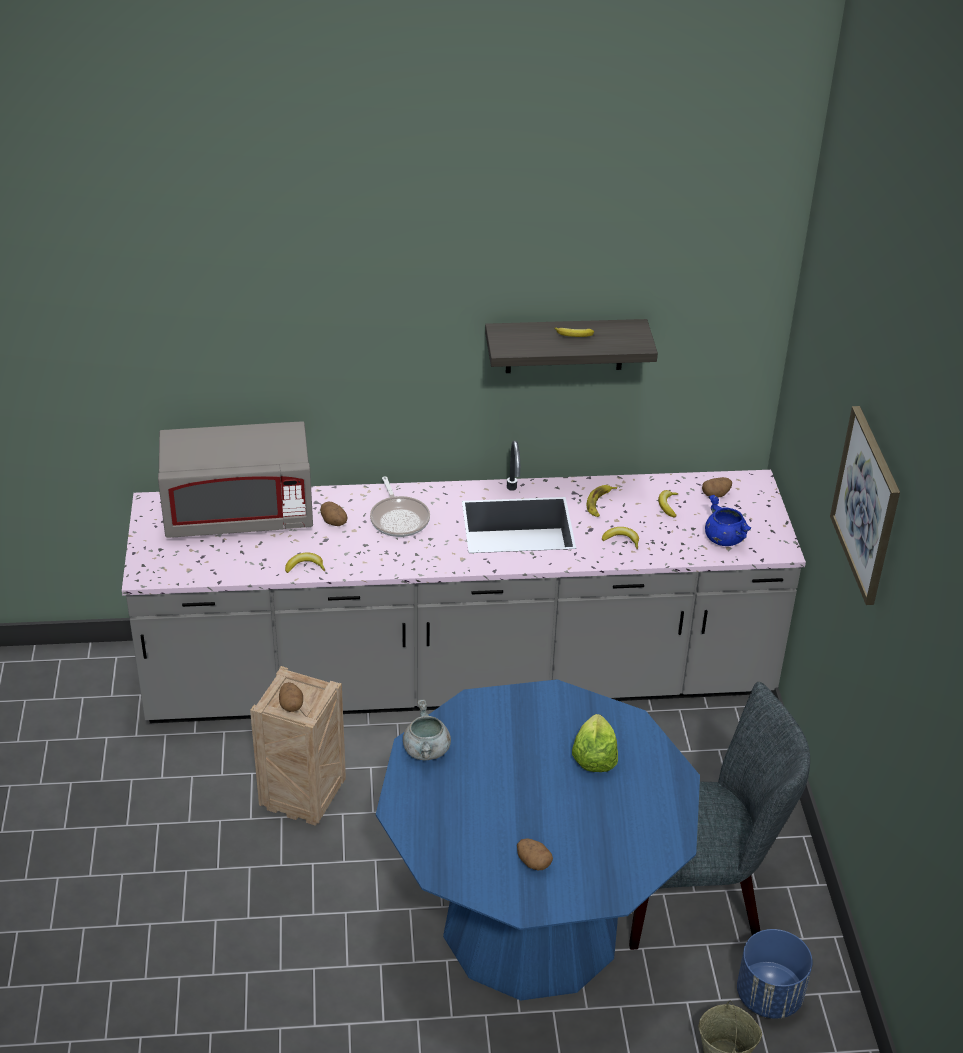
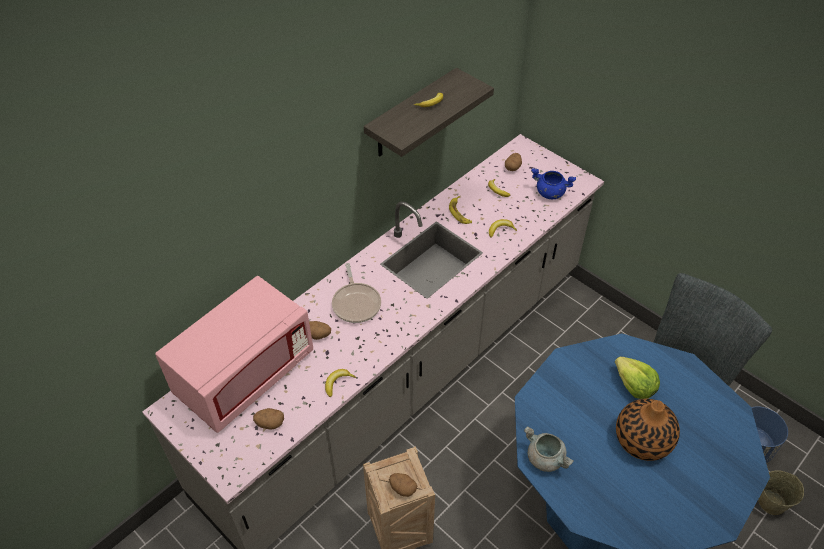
camera: 40 degrees left, 10 degrees up
grey microwave [158,421,313,538] -> pink microwave [155,276,313,433]
frying pan [370,477,430,537] -> frying pan turned 45 degrees clockwise [332,263,381,323]
potato [517,838,553,870] -> potato moved to [253,408,284,430]
picture [830,406,900,605] -> none
none -> vase [616,399,680,461]

